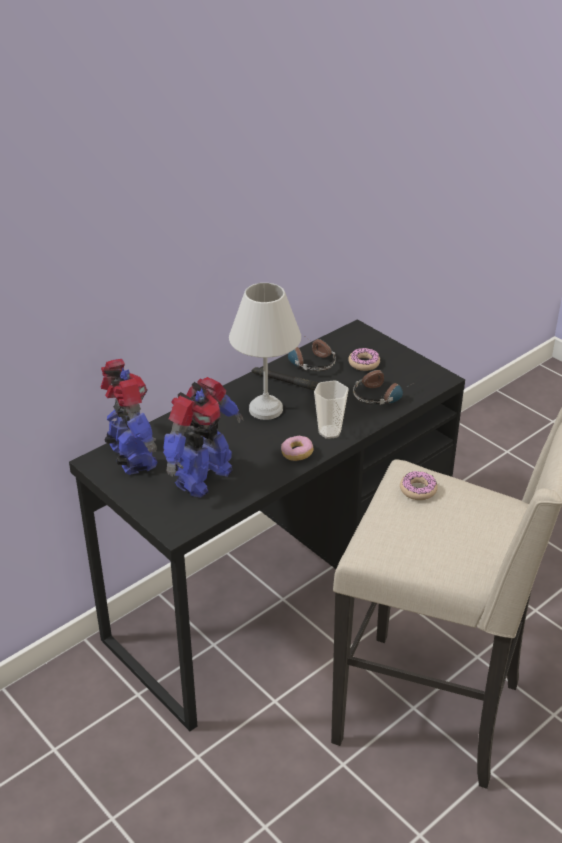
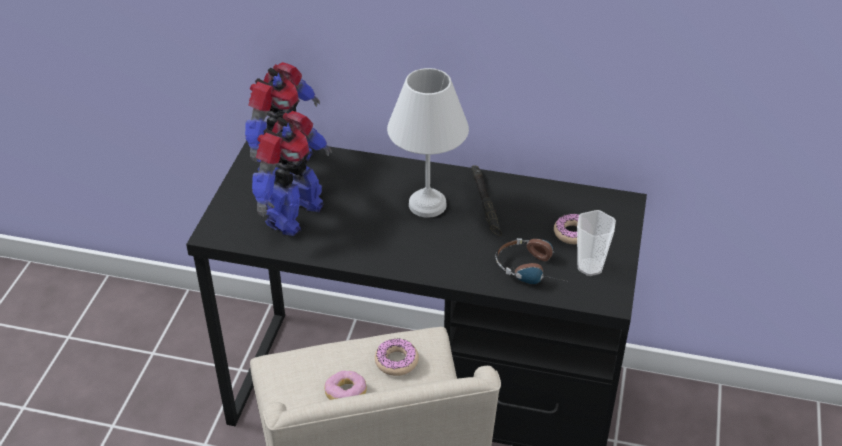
camera: 55 degrees right, 5 degrees up
toy robot [163,377,244,498] -> toy robot turned 60 degrees counterclockwise [252,111,332,236]
donut [281,436,313,461] -> donut moved to [324,371,367,400]
headphones [288,335,336,371] -> none
cup [314,380,349,439] -> cup moved to [577,210,616,276]

